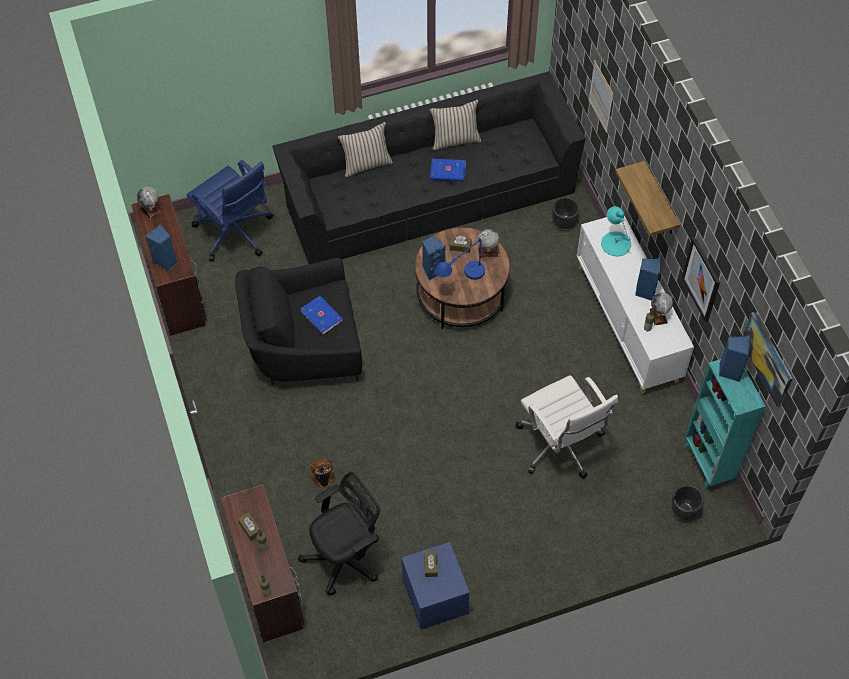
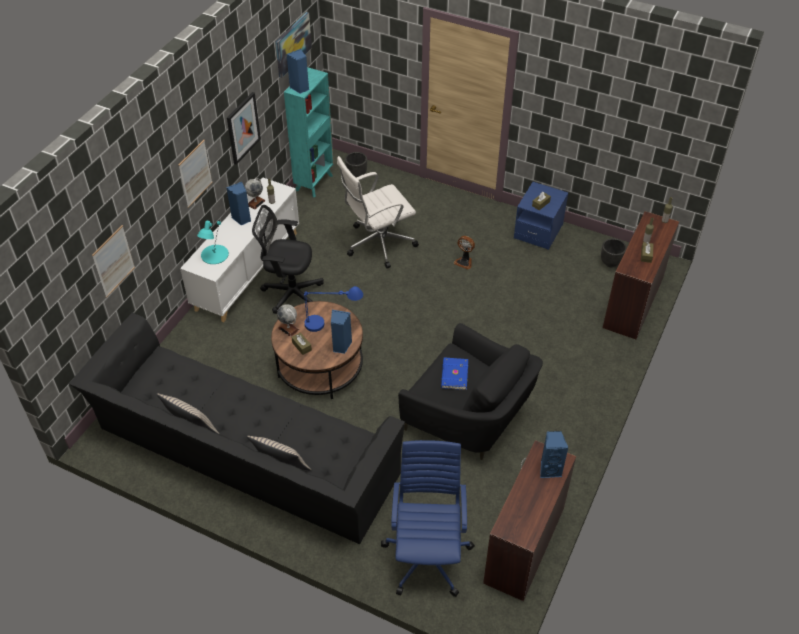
camera: 135 degrees left, 10 degrees down
globe [137,187,162,220] -> none
black office chair [298,472,380,596] -> black office chair moved to [252,205,324,314]
fan [311,459,334,489] -> fan moved to [454,236,475,269]
blue book [430,159,466,181] -> none
white office chair [516,375,618,479] -> white office chair turned 135 degrees counterclockwise [337,156,419,269]
black planter [552,197,579,229] -> black planter moved to [601,238,627,268]
shelf [615,161,680,236] -> picture [179,140,213,208]

